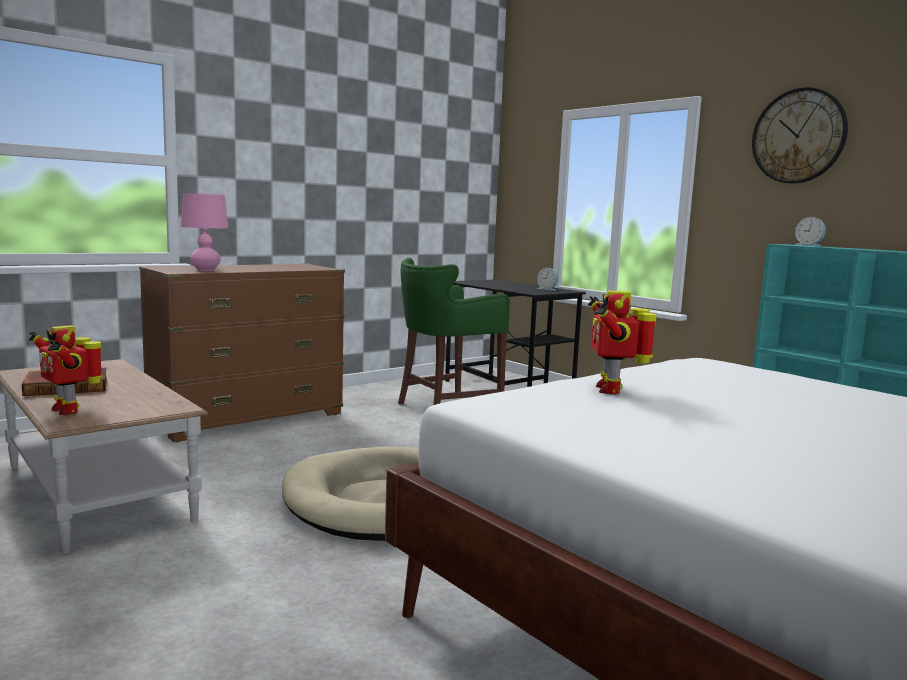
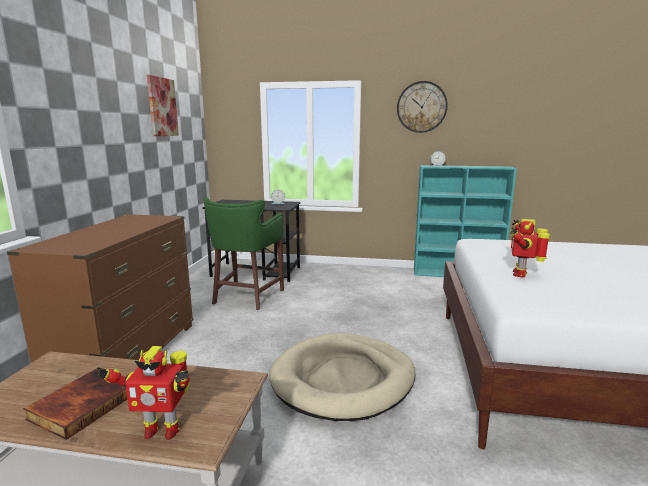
camera: 40 degrees left, 5 degrees up
pink table lamp [181,193,228,271] -> none
toy robot [588,291,657,394] -> toy robot turned 60 degrees clockwise [510,219,550,277]
none -> picture [147,75,179,136]

